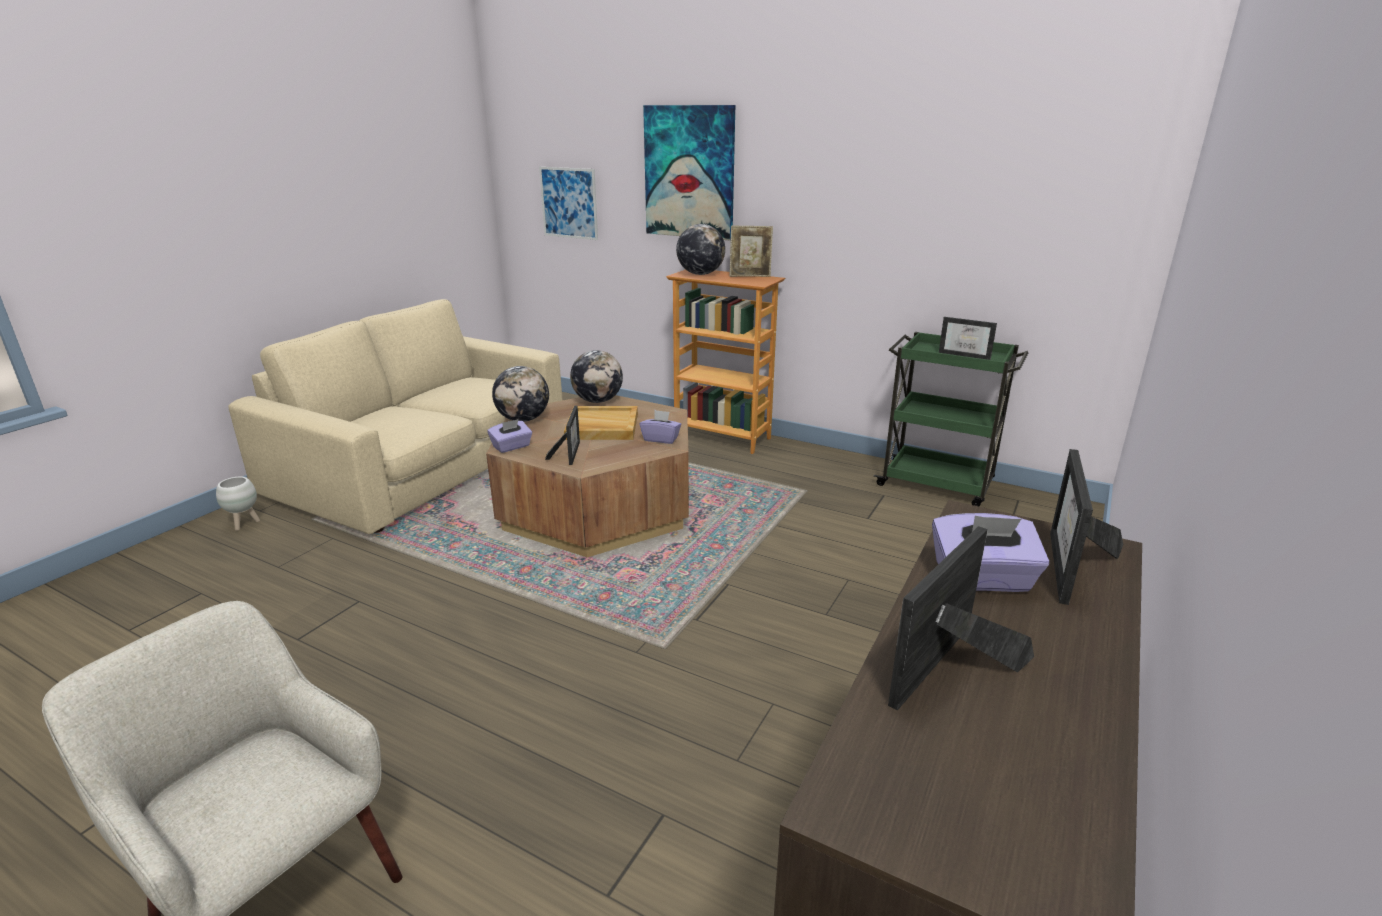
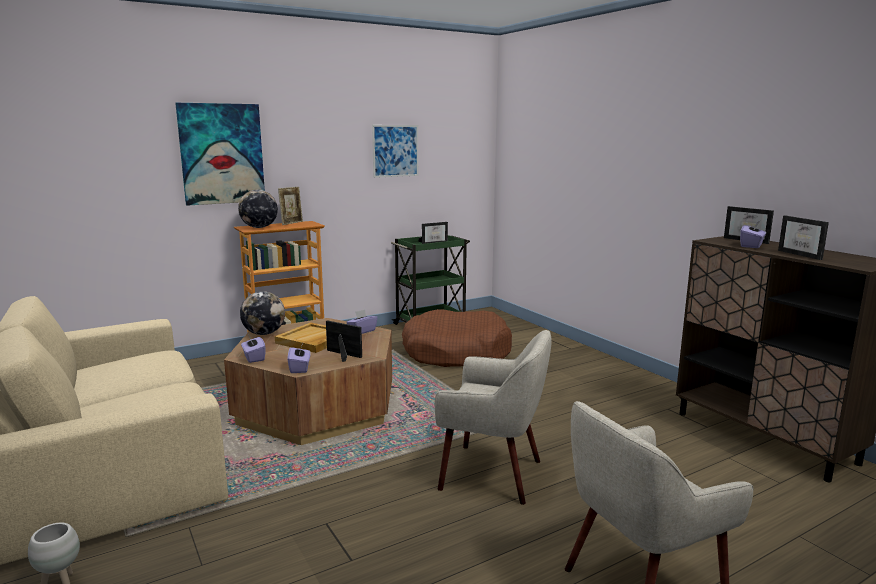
camera: 60 degrees left, 10 degrees down
globe [492,366,549,422] -> purple tissue box [241,334,266,363]
picture [539,167,598,240] -> picture moved to [372,125,418,178]
none -> brown dog bed [402,309,512,367]
none -> beige armchair [434,330,552,505]

